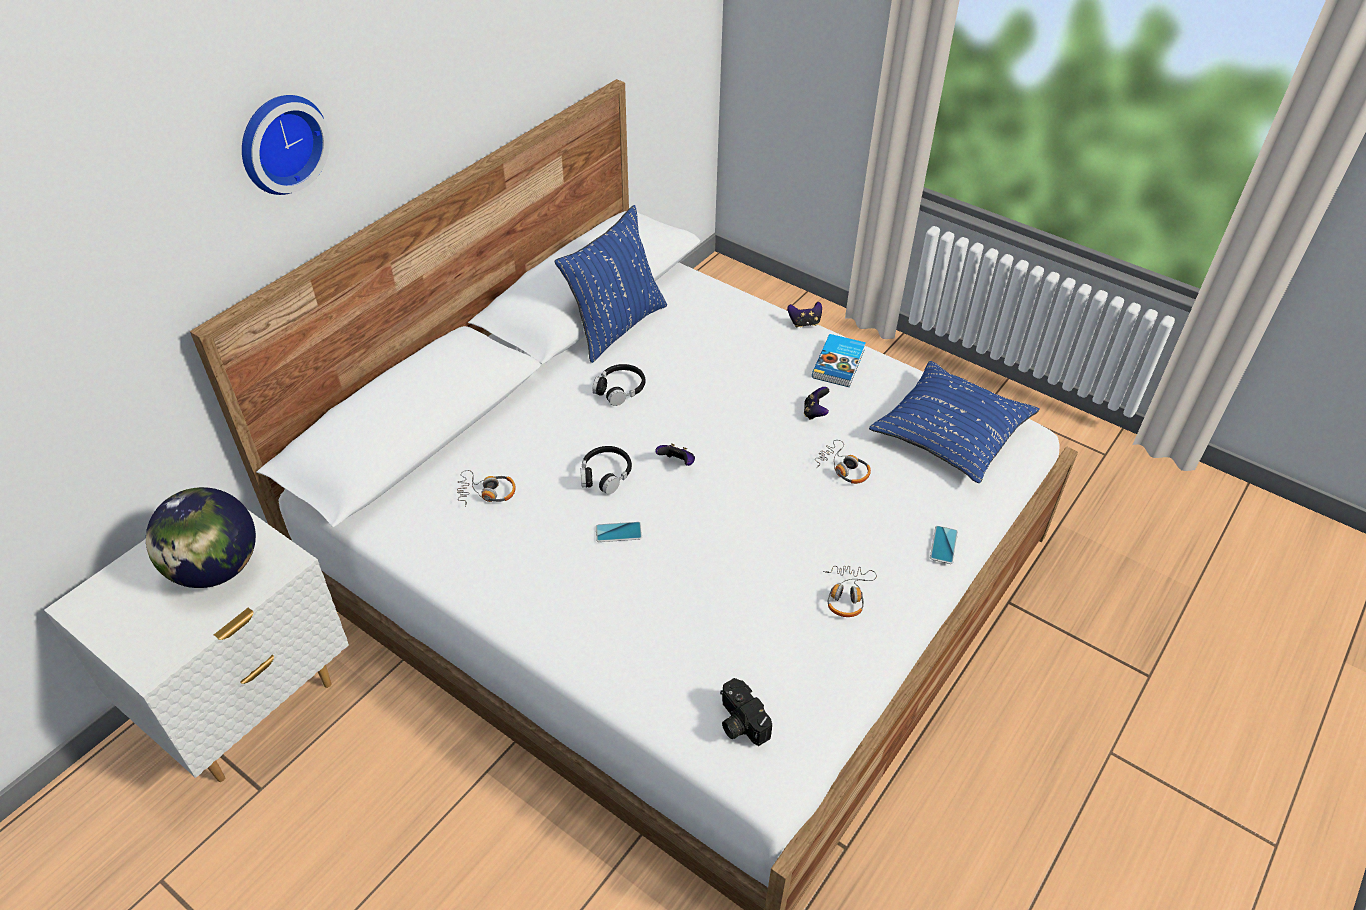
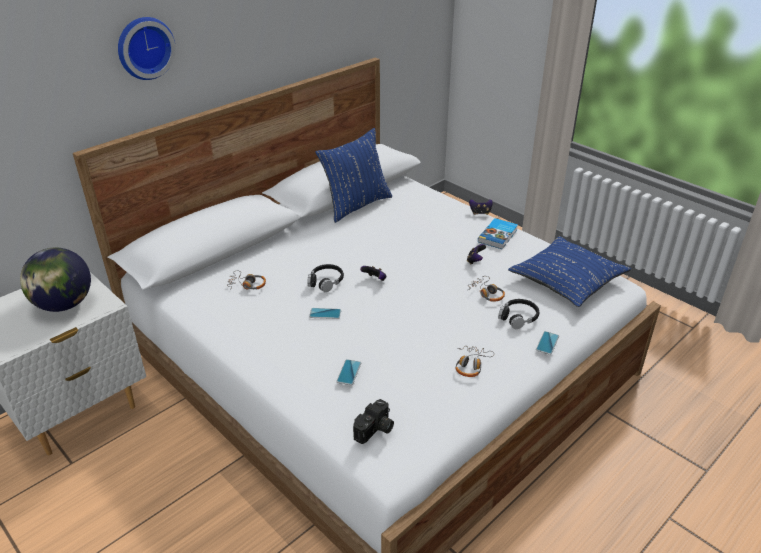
camera: 10 degrees right, 10 degrees down
black headphones [592,364,645,406] -> black headphones moved to [498,299,539,329]
camera [720,678,772,746] -> camera turned 120 degrees counterclockwise [353,399,394,444]
none -> phone [336,359,361,385]

